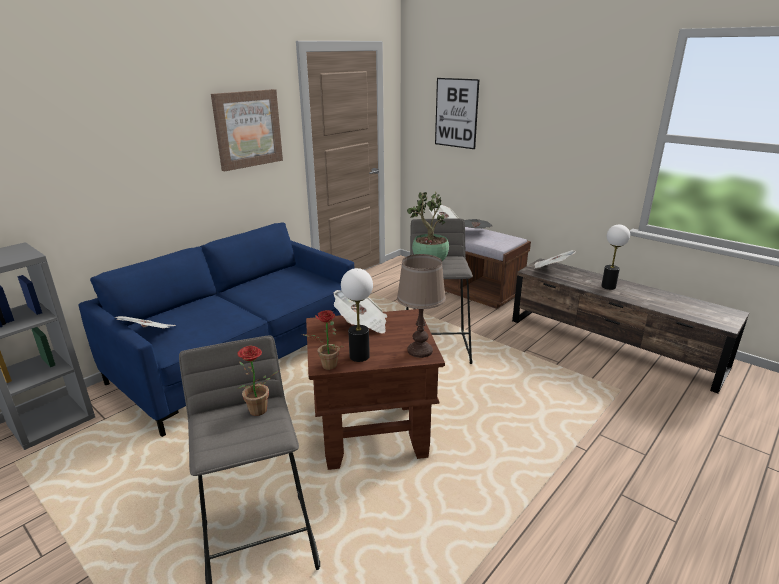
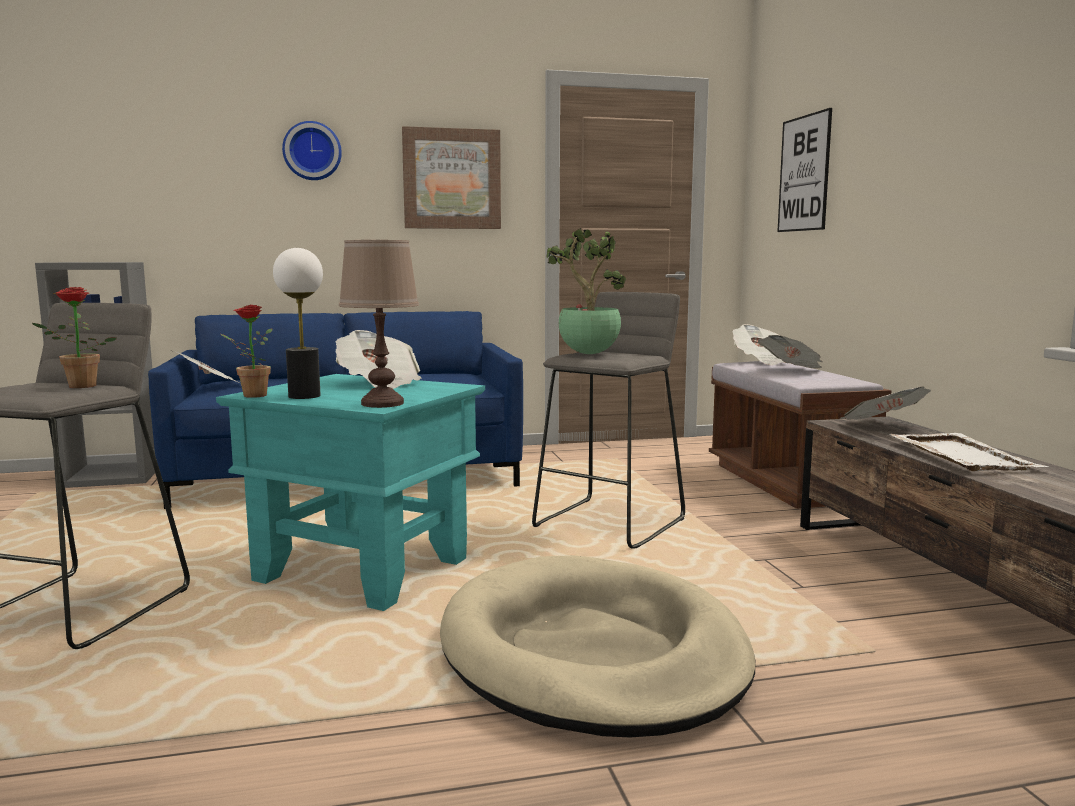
camera: 35 degrees right, 15 degrees down
brown side table [306,309,445,470] -> turquoise side table [216,374,485,611]
table lamp [601,225,630,290] -> white tray [889,433,1049,471]
none -> wall clock [282,121,342,180]
none -> beige dog bed [440,555,756,738]

